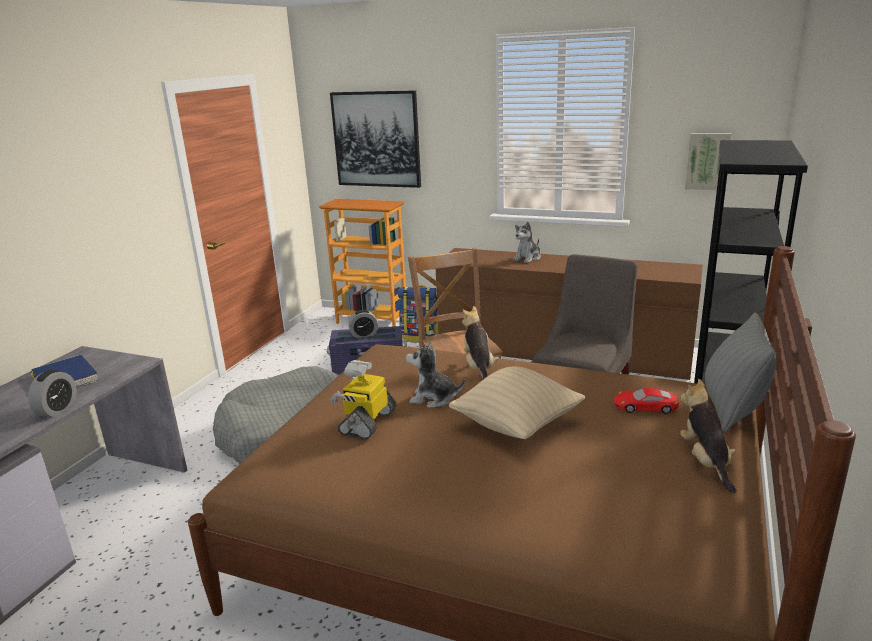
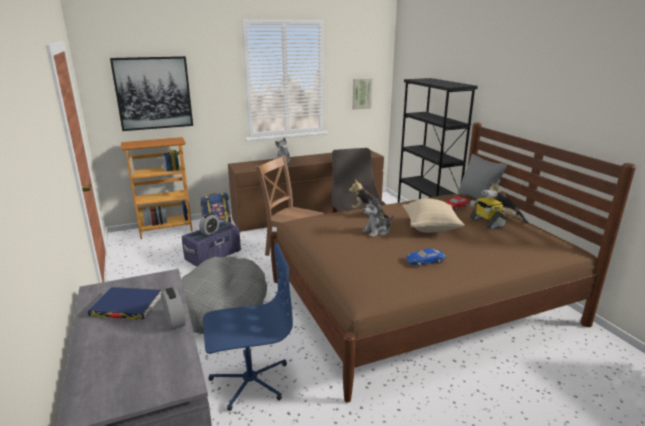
camera: 45 degrees left, 0 degrees up
toy robot [330,360,396,439] -> toy robot moved to [470,189,507,230]
none -> blue office chair [203,243,293,411]
none -> blue toy car [406,249,445,266]

